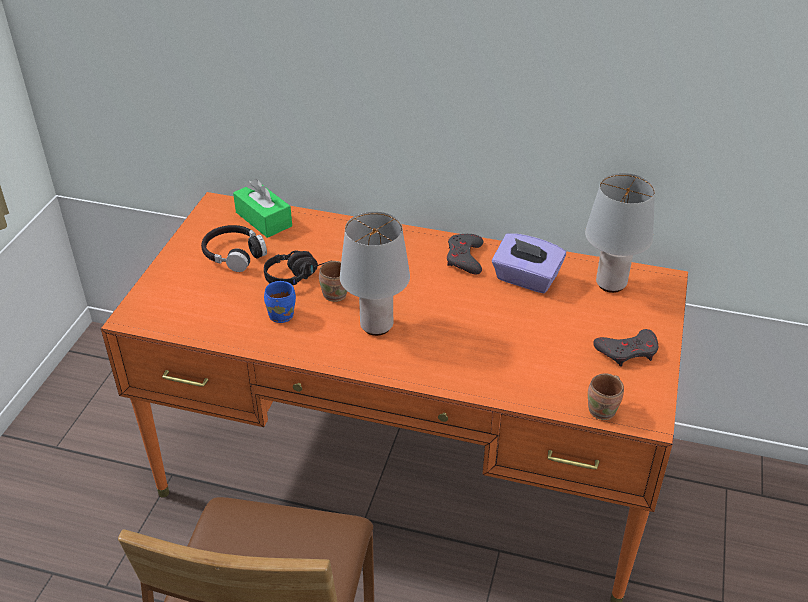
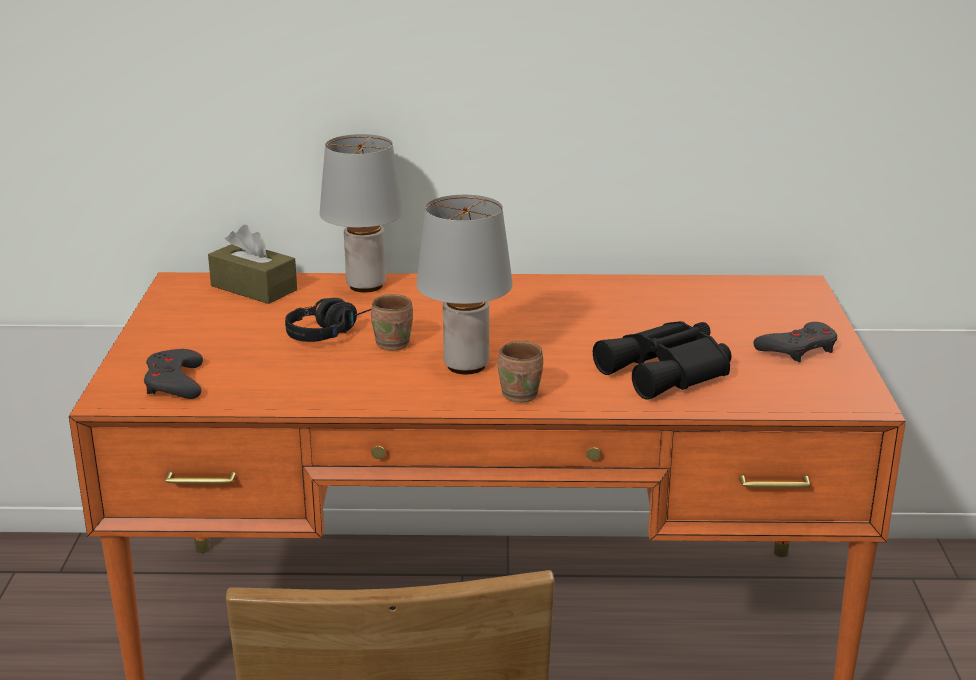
camera: 15 degrees left, 15 degrees down
black headphones [201,225,267,272] -> none
green tissue box [233,179,292,238] -> brown tissue box [208,225,297,304]
blue mug [264,281,296,323] -> none
grey game controller [447,234,483,275] -> grey game controller moved to [144,349,203,399]
purple tissue box [492,233,566,293] -> none
grey table lamp [585,173,655,293] -> grey table lamp moved to [320,134,404,292]
brown mug [588,373,624,420] -> brown mug moved to [498,341,543,402]
none -> black binoculars [593,321,731,400]

